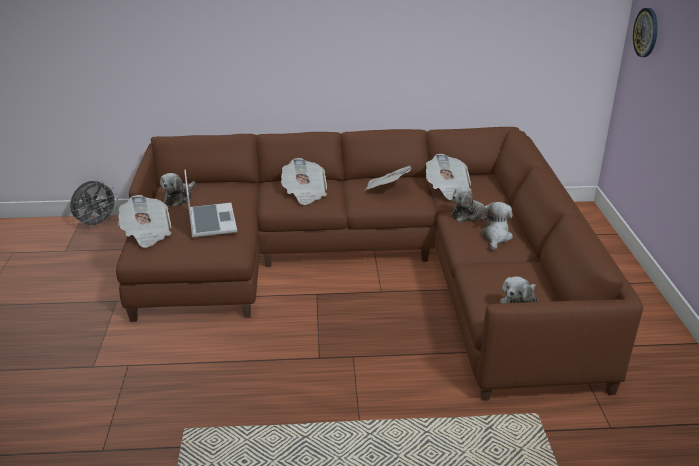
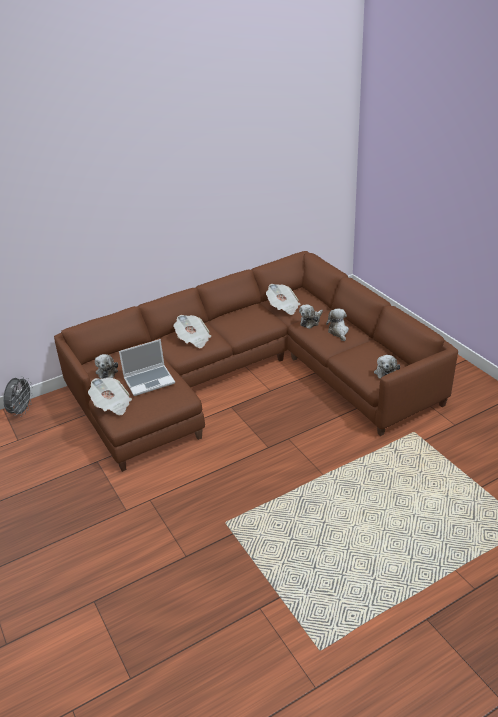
camera: 25 degrees left, 5 degrees up
laptop [184,169,237,237] -> laptop turned 105 degrees clockwise [119,339,175,396]
newspaper [365,165,412,190] -> none
wall clock [633,8,658,57] -> none

